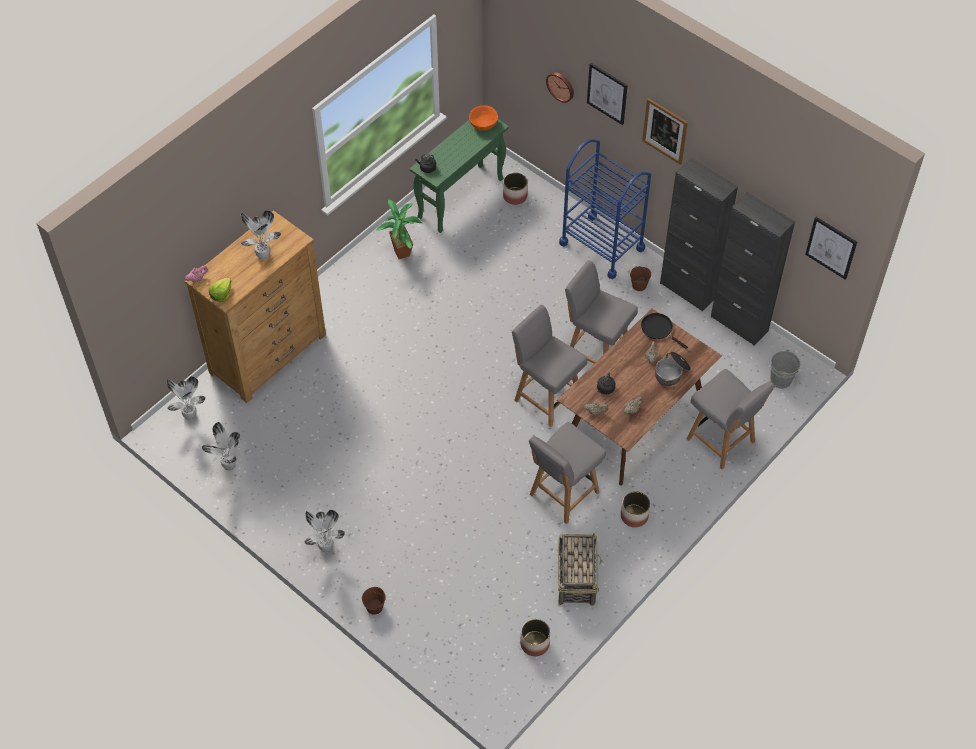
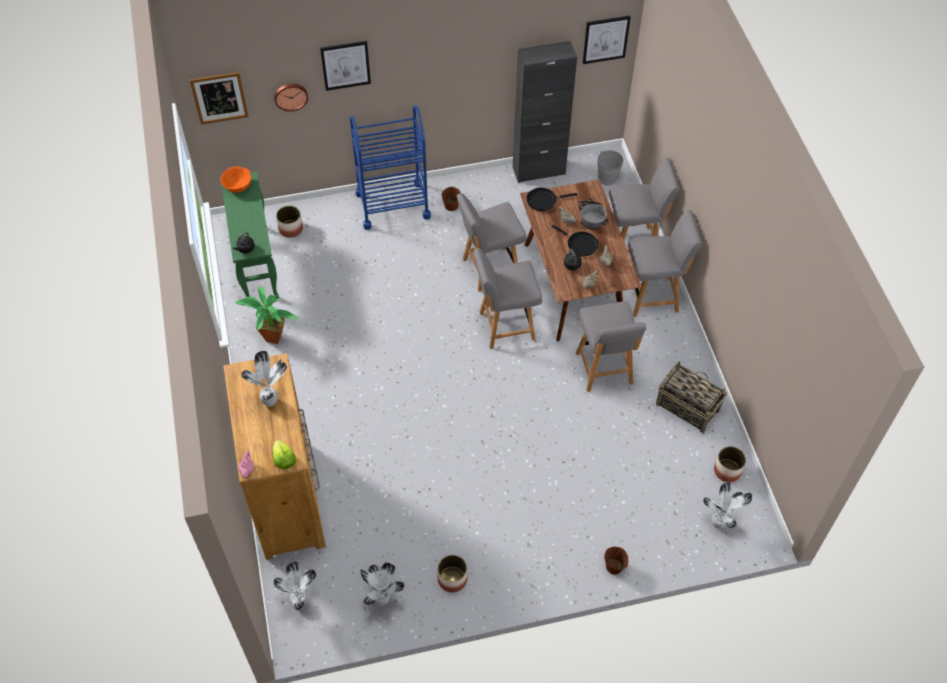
camera: 55 degrees left, 0 degrees up
potted plant [305,510,345,552] -> potted plant moved to [703,482,752,529]
planter [621,491,650,527] -> planter moved to [437,555,467,593]
picture [642,98,688,165] -> picture moved to [190,72,248,125]
black cabinet [660,158,738,311] -> none
none -> black frying pan [552,225,598,256]
none -> grey chair [628,210,702,317]

